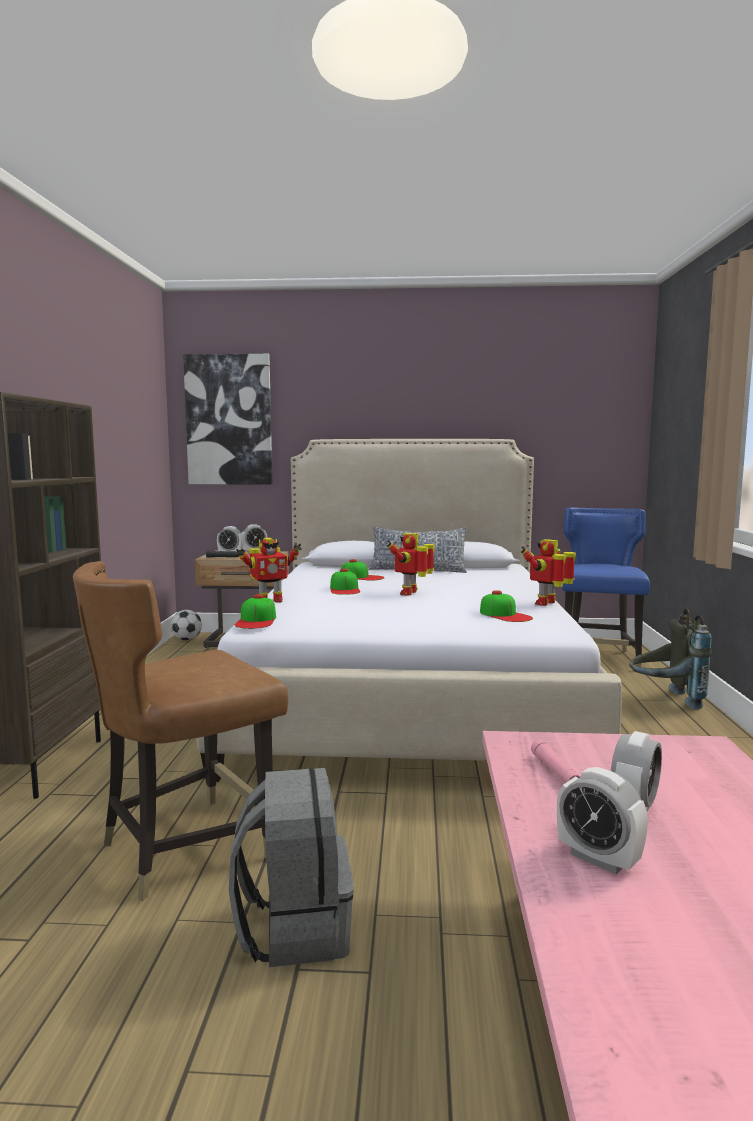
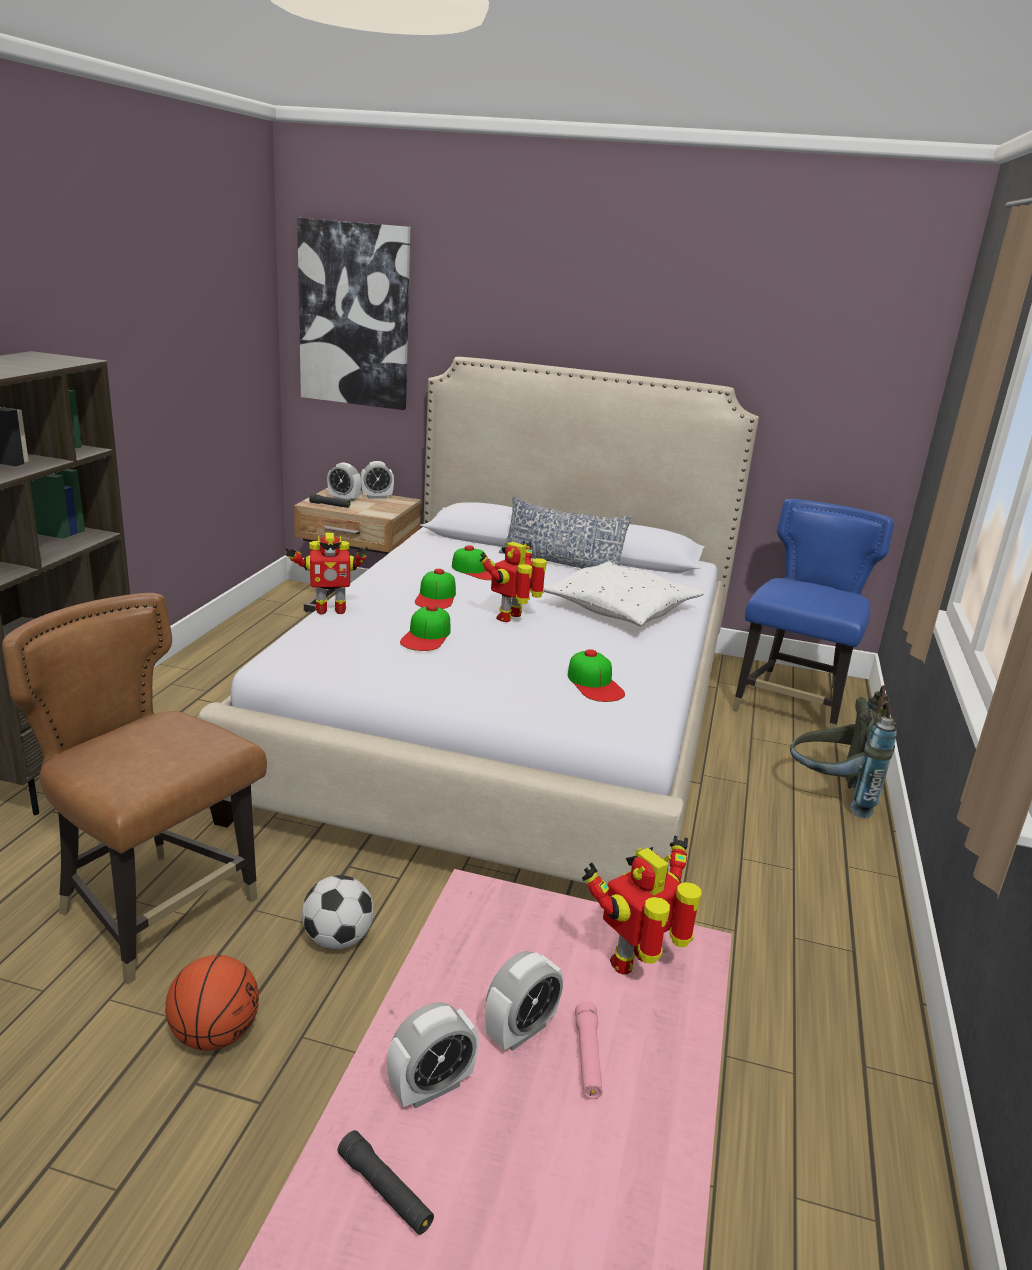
camera: 10 degrees right, 15 degrees up
brown chair [73,561,288,901] -> brown chair turned 60 degrees clockwise [2,593,267,984]
football [171,610,202,640] -> football moved to [302,875,374,949]
grey backpack [229,768,354,967] -> basketball [165,955,259,1051]
cap [235,594,276,629] -> cap moved to [400,605,450,651]
toy robot [521,539,576,606] -> toy robot moved to [582,836,701,974]
pink flashlight [531,739,580,783] -> pink flashlight moved to [575,1002,603,1099]
alarm clock [557,767,648,874] -> alarm clock turned 90 degrees counterclockwise [387,1002,479,1108]
none -> black flashlight [337,1130,434,1235]
none -> white pillow [543,562,704,626]

